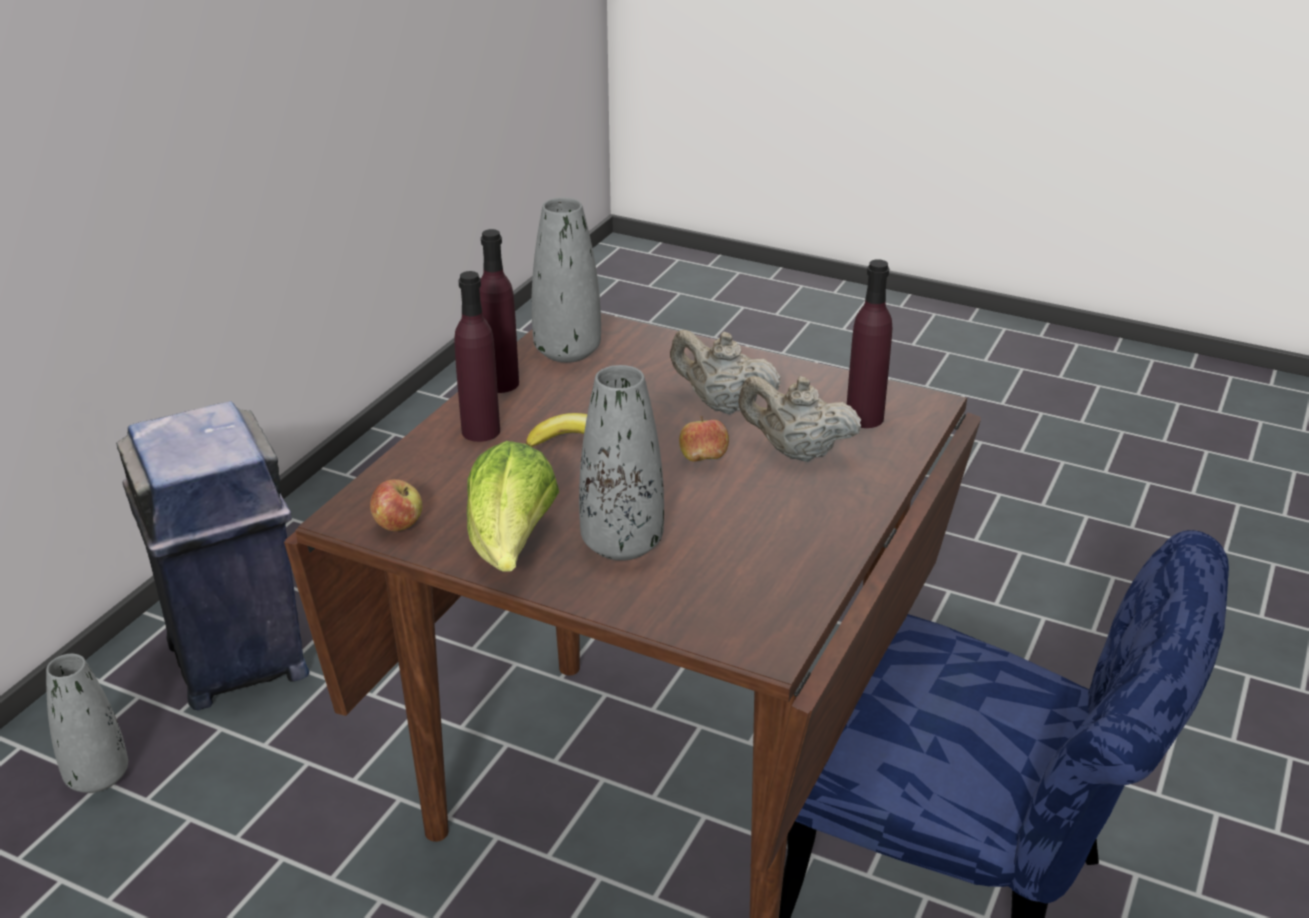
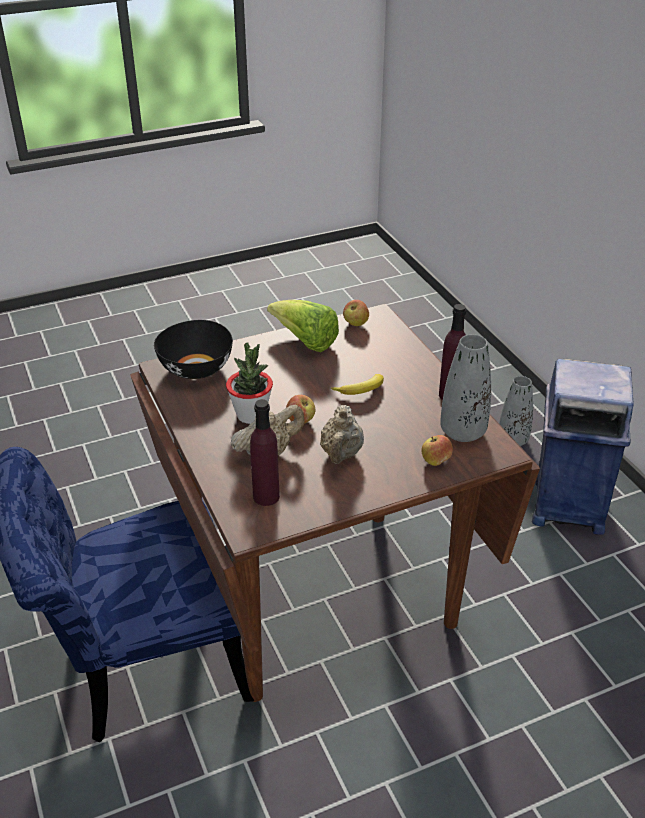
camera: 130 degrees right, 5 degrees up
purple bottle [454,271,500,442] -> none
grey vase [579,365,664,561] -> none
beige teapot [670,330,781,414] -> beige teapot turned 120 degrees clockwise [320,405,364,464]
none -> black bowl [154,320,233,379]
none -> potted plant [226,343,273,424]
none -> apple [421,435,453,466]

